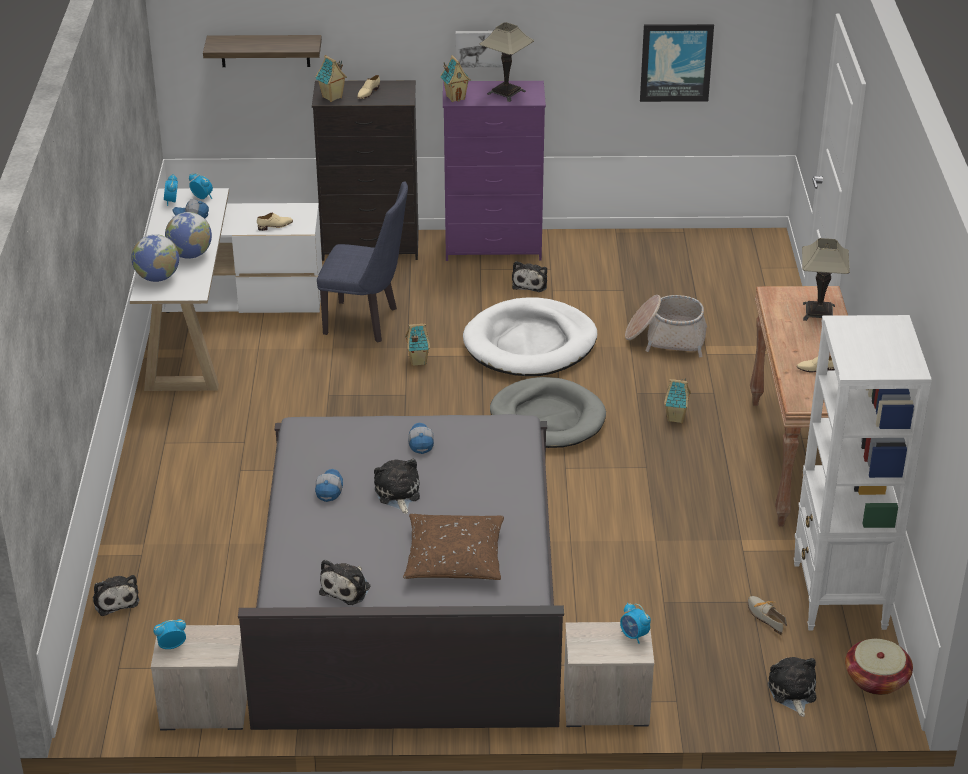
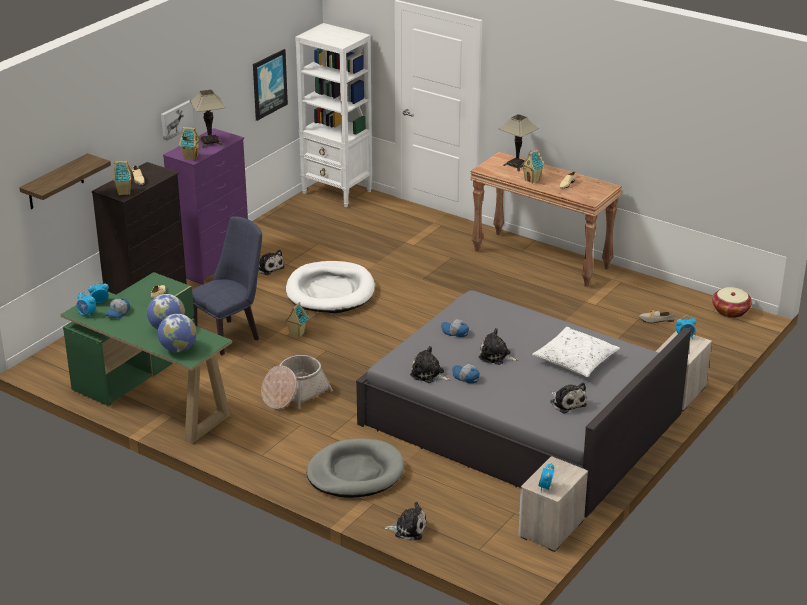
camera: 55 degrees left, 5 degrees down
white desk [130,188,322,391] -> green desk [61,272,232,444]
brown pillow [403,514,504,580] -> white pillow [532,327,620,377]
grey dog bed [490,377,606,448] -> grey dog bed moved to [306,439,405,498]
basket [625,295,707,357] -> basket moved to [261,355,333,409]
toy house [664,378,691,423] -> toy house moved to [521,149,545,183]
plush toy [768,657,816,717] -> plush toy moved to [410,346,451,383]
white bookcase [794,315,932,630] -> white bookcase moved to [295,23,372,207]

